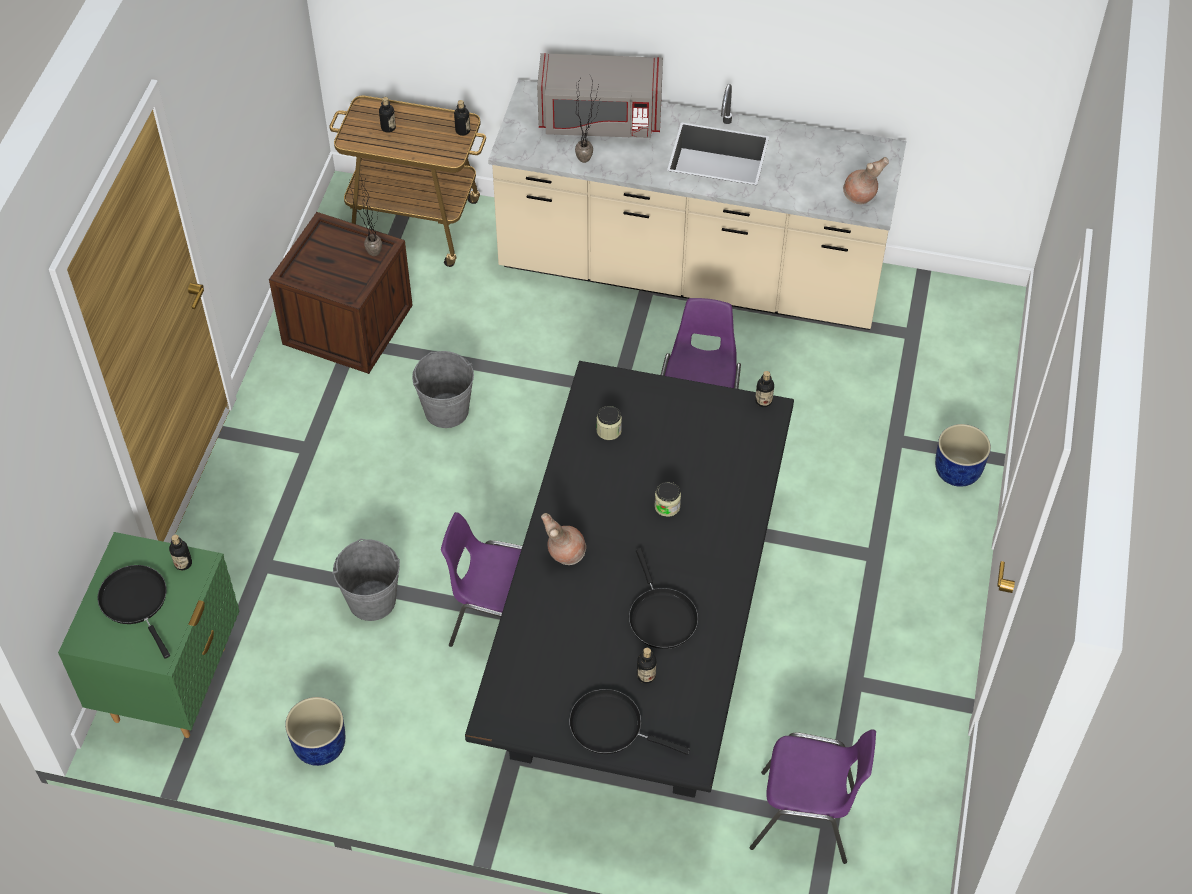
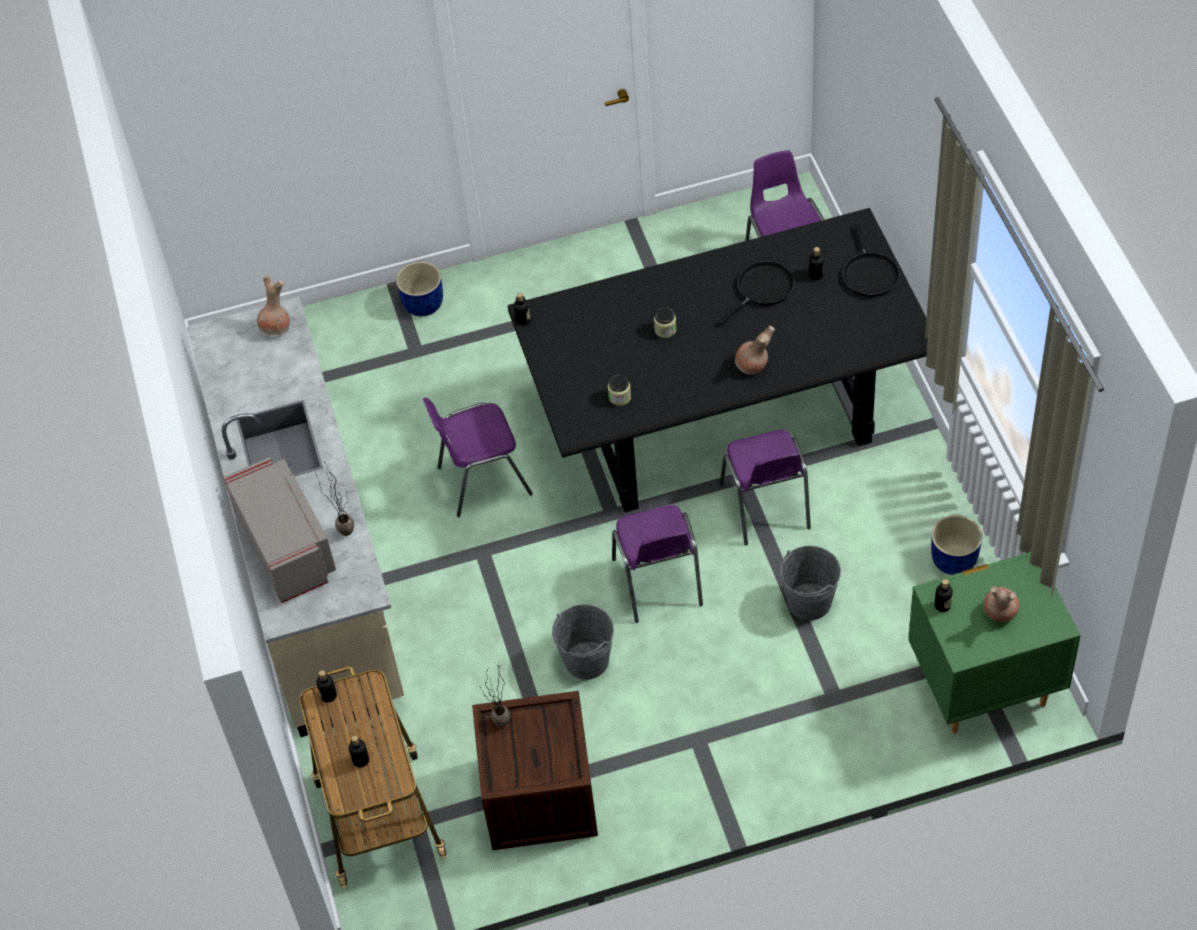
camera: 115 degrees left, 0 degrees up
black frying pan [98,565,170,658] -> brown vase [983,587,1019,622]
none -> purple chair [612,505,703,623]

